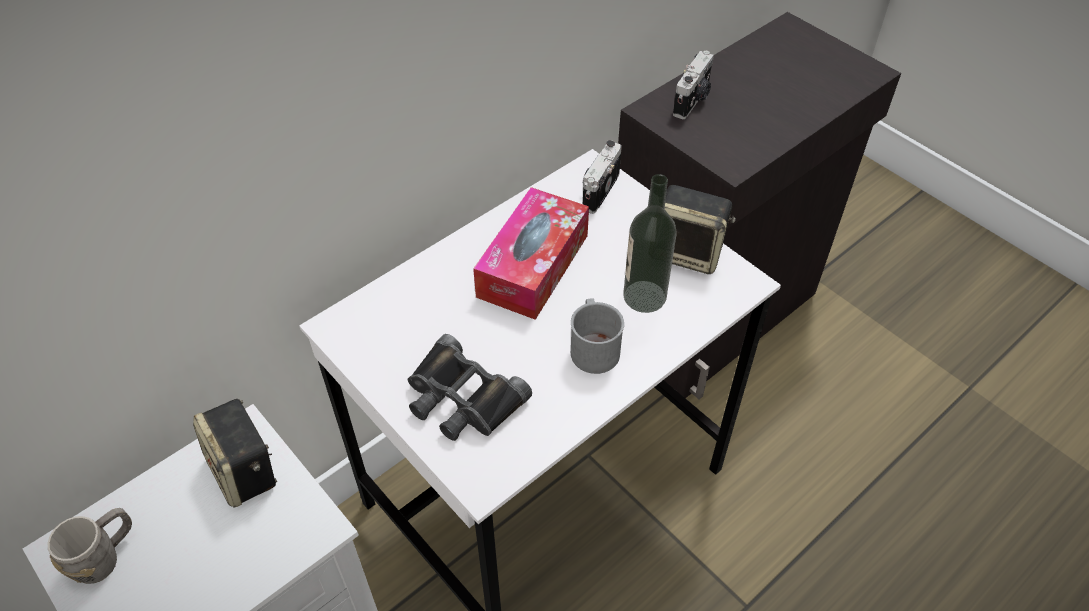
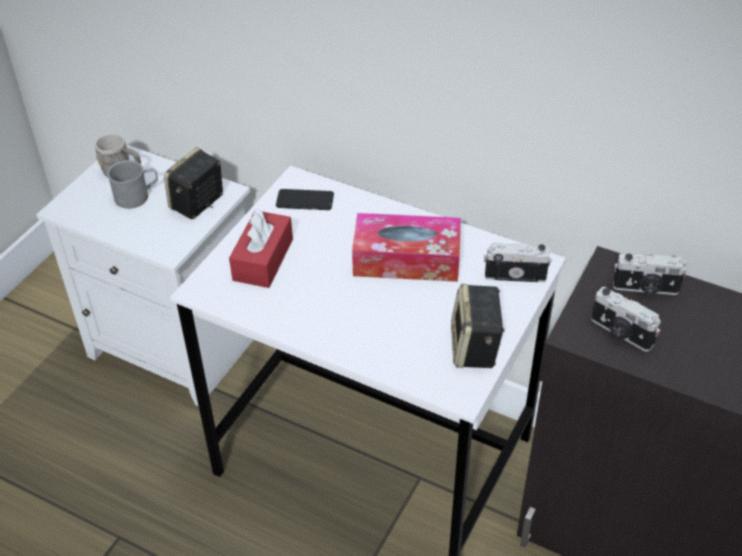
camera: 70 degrees right, 5 degrees down
black binoculars [408,334,532,441] -> red tissue box [229,209,293,288]
grey mug [571,298,624,374] -> grey mug moved to [107,160,158,209]
bottle [623,174,676,313] -> none
none -> phone [276,189,334,210]
none -> camera [591,287,661,352]

